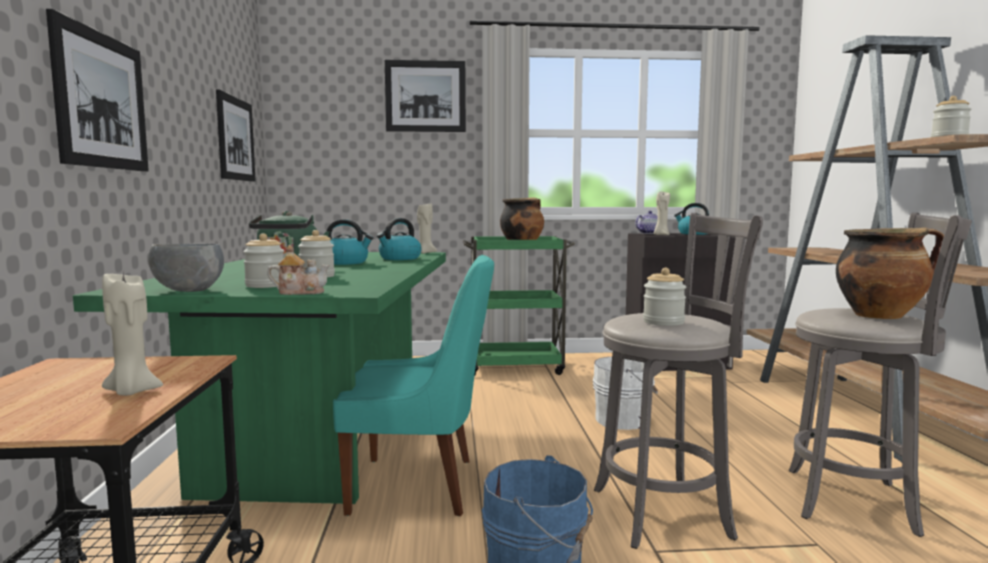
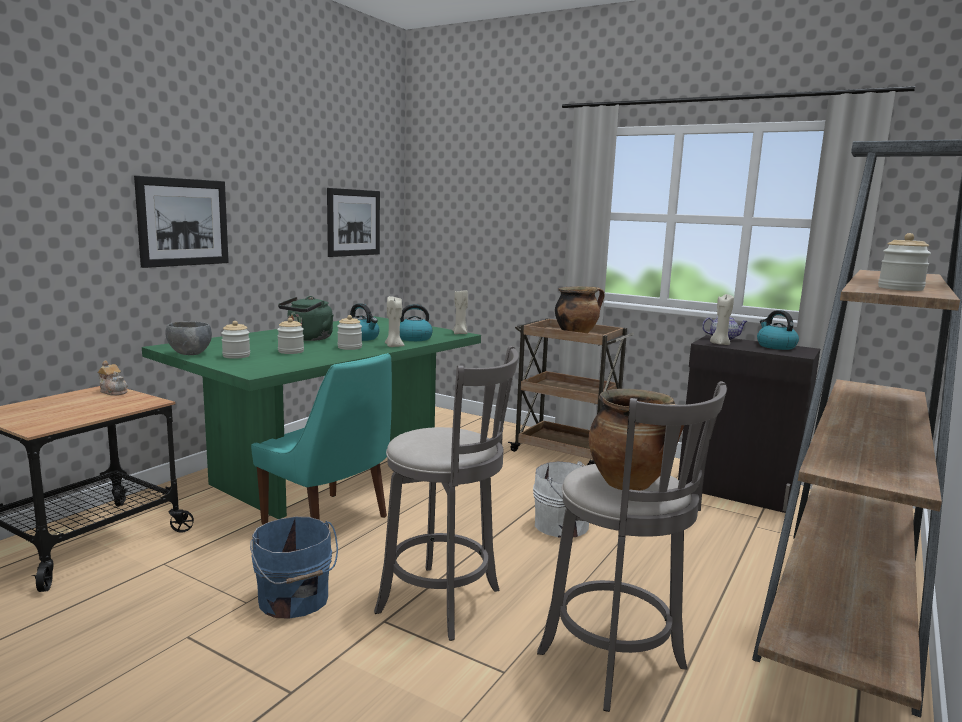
camera: 35 degrees right, 5 degrees up
beige candle [102,273,163,396] -> beige candle moved to [385,296,405,347]
teapot [267,245,330,295] -> teapot moved to [98,360,128,396]
picture [384,60,466,132] -> none
green cart [463,236,575,376] -> brown cart [508,318,634,465]
jar [643,268,686,326] -> jar moved to [337,315,362,350]

